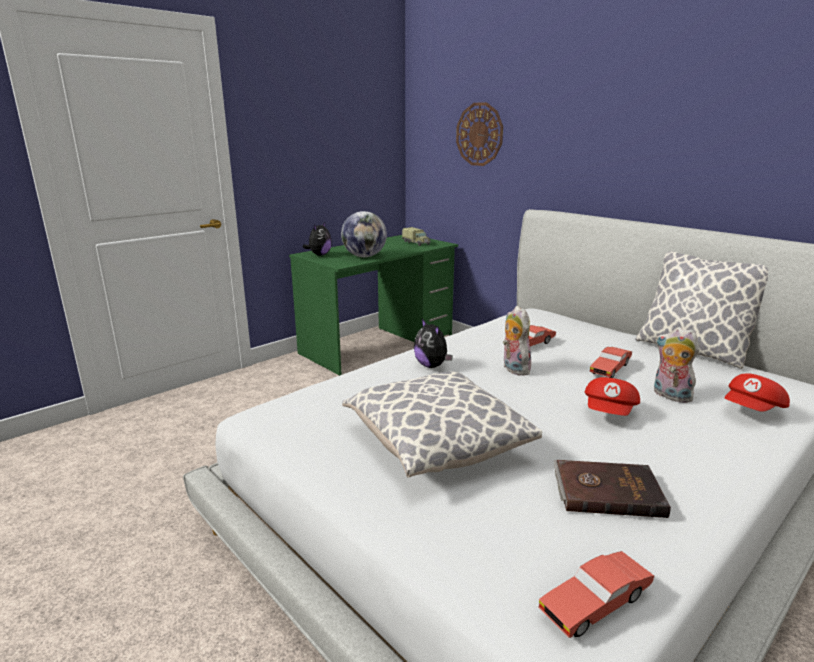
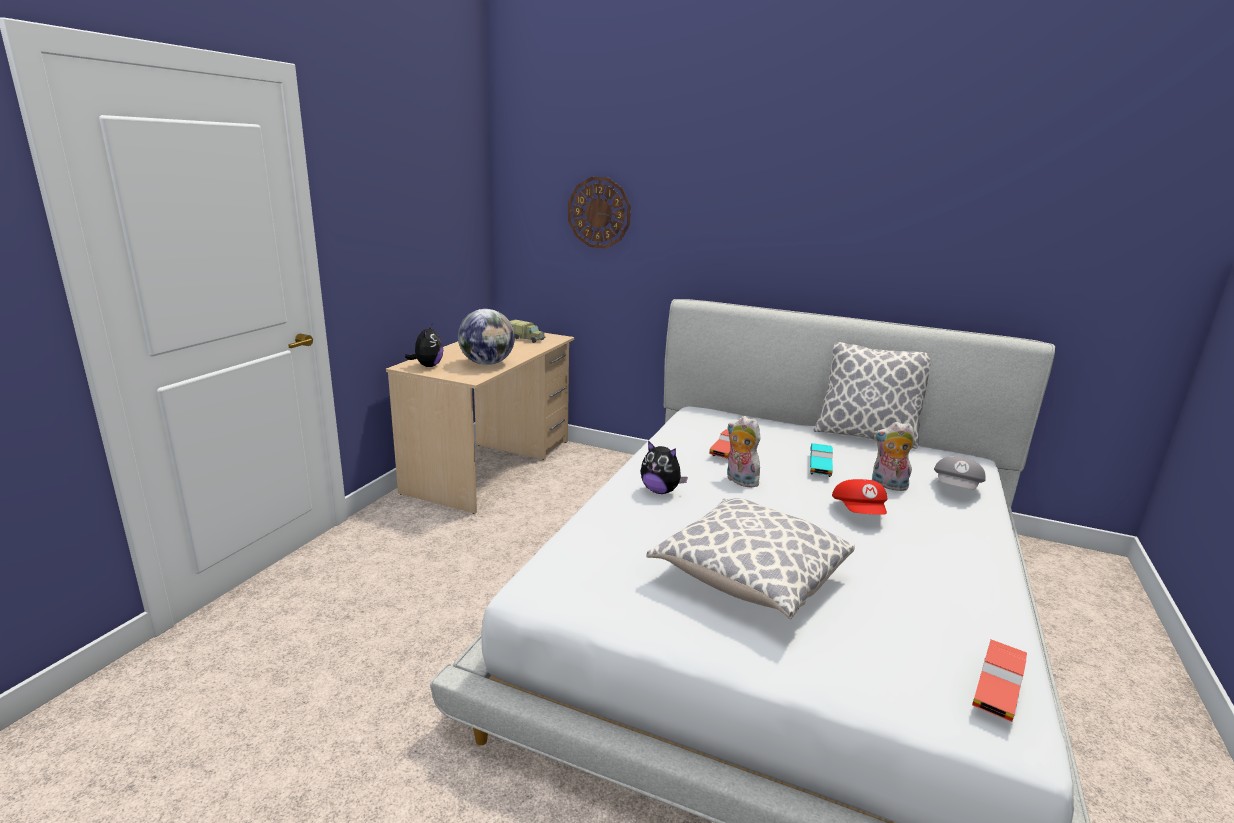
camera: 25 degrees left, 0 degrees up
green desk [289,235,458,376] -> beige desk [386,333,574,514]
brown book [554,460,671,518] -> none
red toy car [590,347,632,378] -> turquoise toy car [810,443,833,477]
red cap [724,373,790,412] -> grey cap [934,456,986,490]

